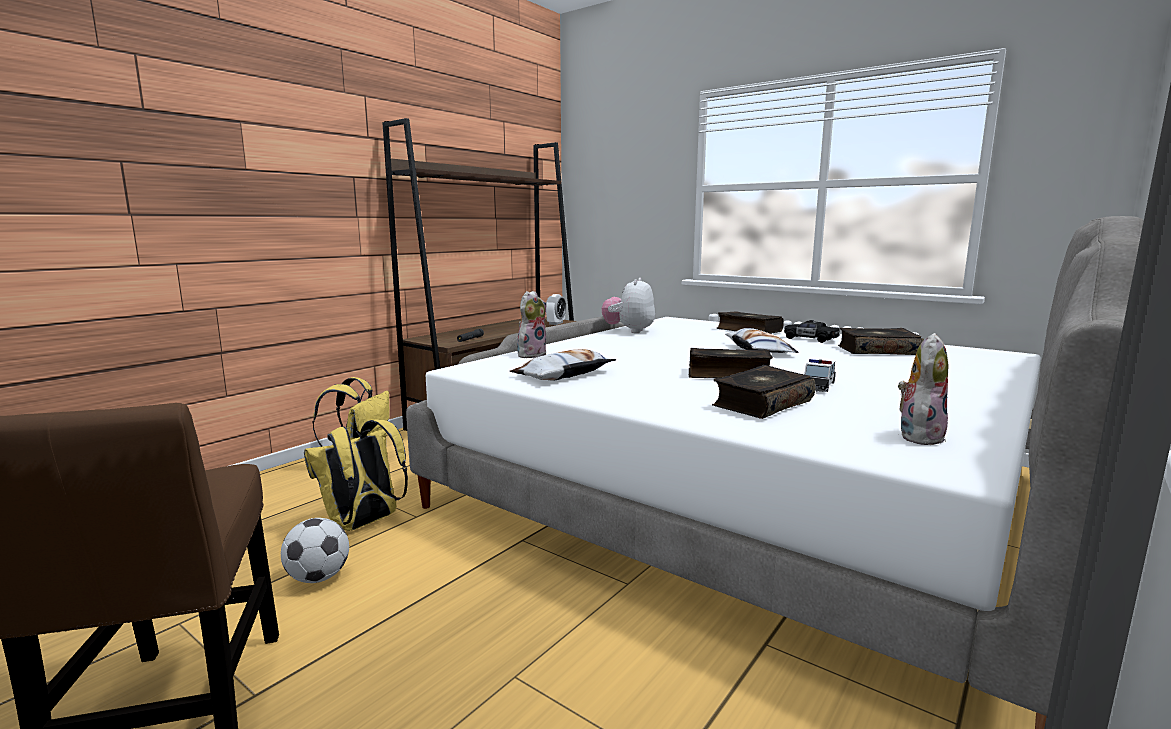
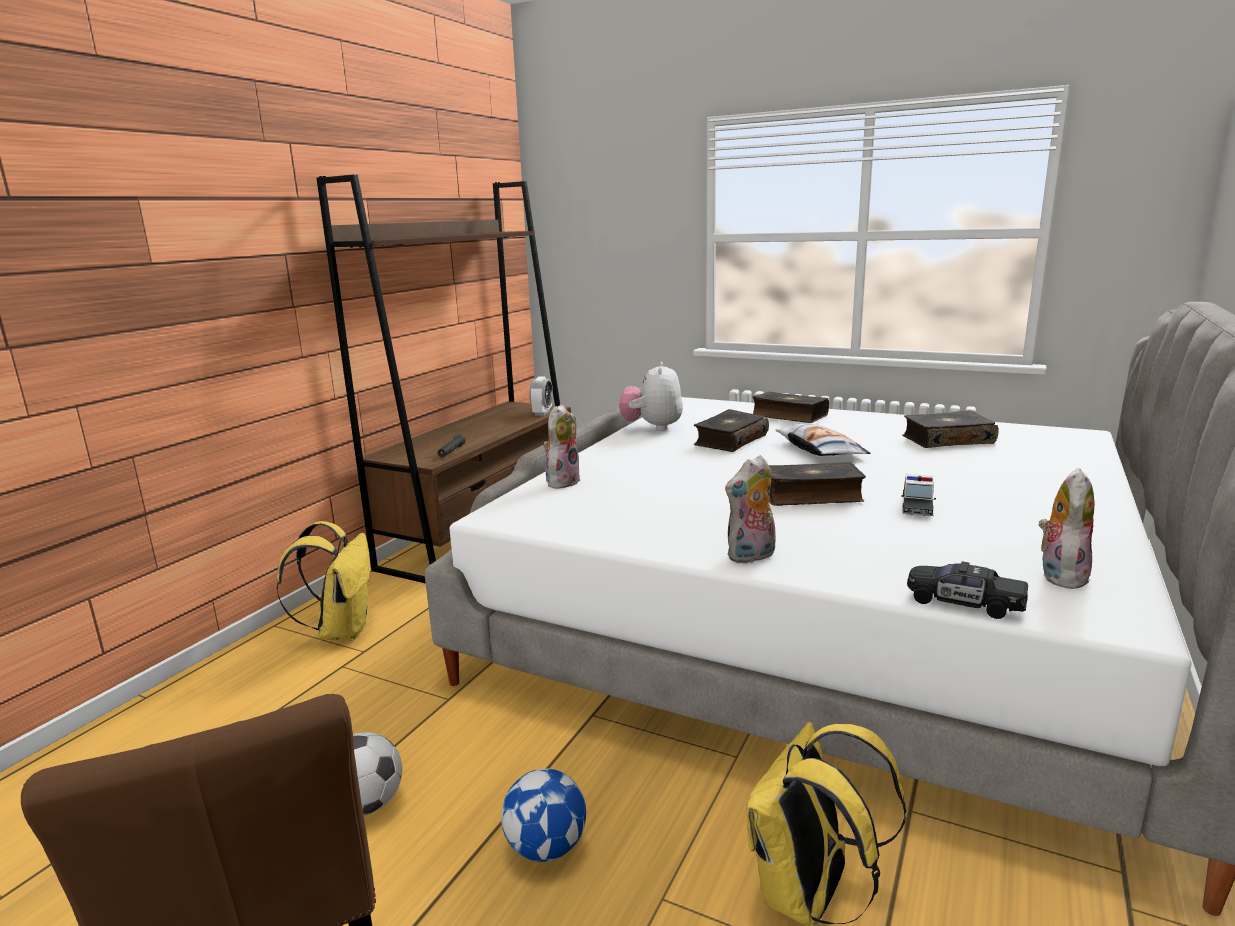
camera: 10 degrees left, 5 degrees up
yellow backpack [304,420,408,531] -> yellow backpack moved to [746,722,906,926]
pillow [510,349,616,380] -> none
book [712,365,816,419] -> book moved to [693,409,769,452]
black toy car [784,320,840,343] -> black toy car moved to [907,561,1028,619]
none -> football [501,769,586,862]
none -> plush toy [725,455,776,563]

